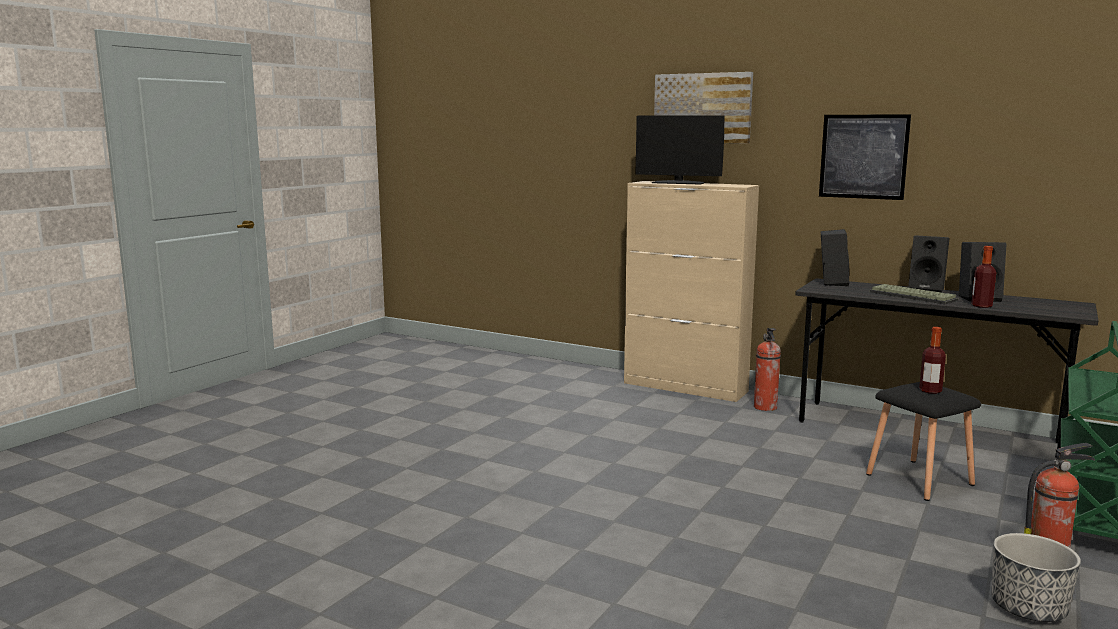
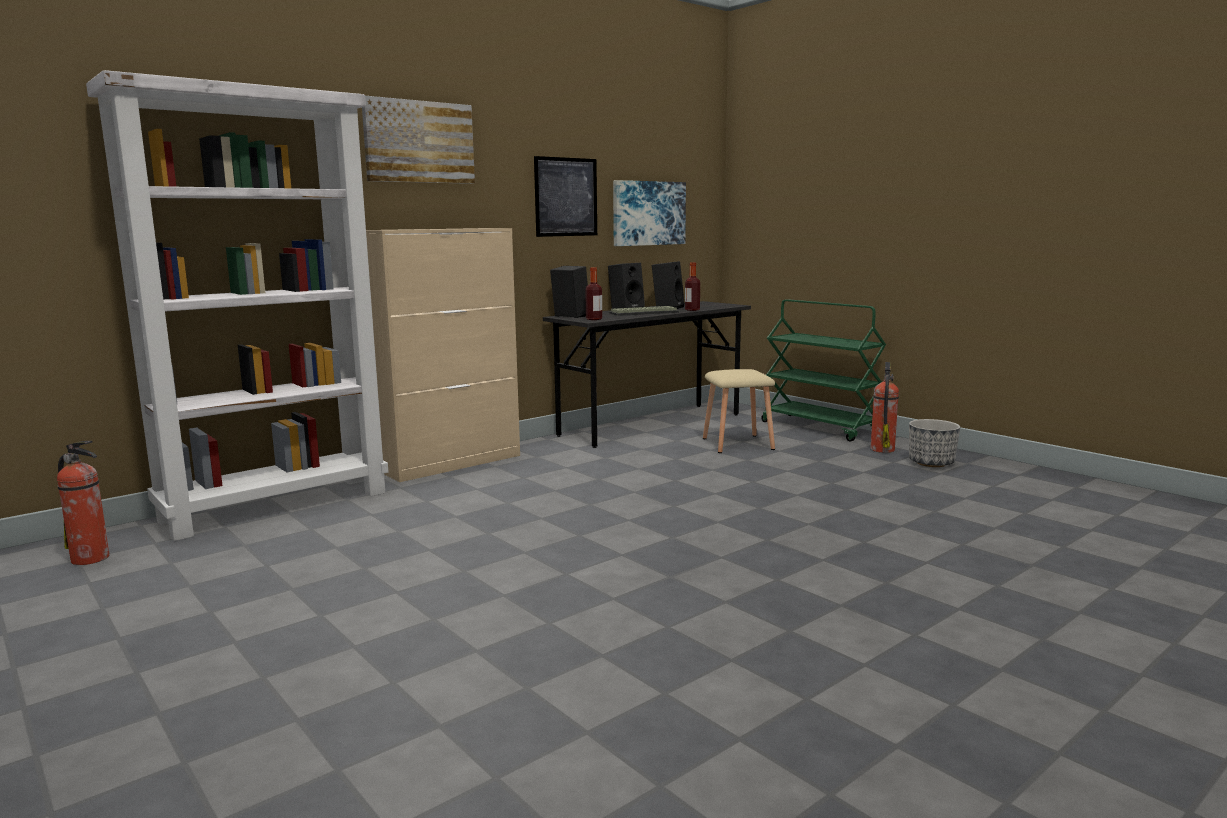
camera: 70 degrees left, 0 degrees up
monitor [636,115,724,185] -> none
fire extinguisher [754,328,781,411] -> fire extinguisher moved to [57,441,110,565]
black stool [866,382,981,501] -> beige stool [703,369,775,453]
bottle [919,327,946,394] -> bottle moved to [585,267,602,320]
none -> white bookcase [86,70,388,541]
none -> picture [613,180,686,246]

